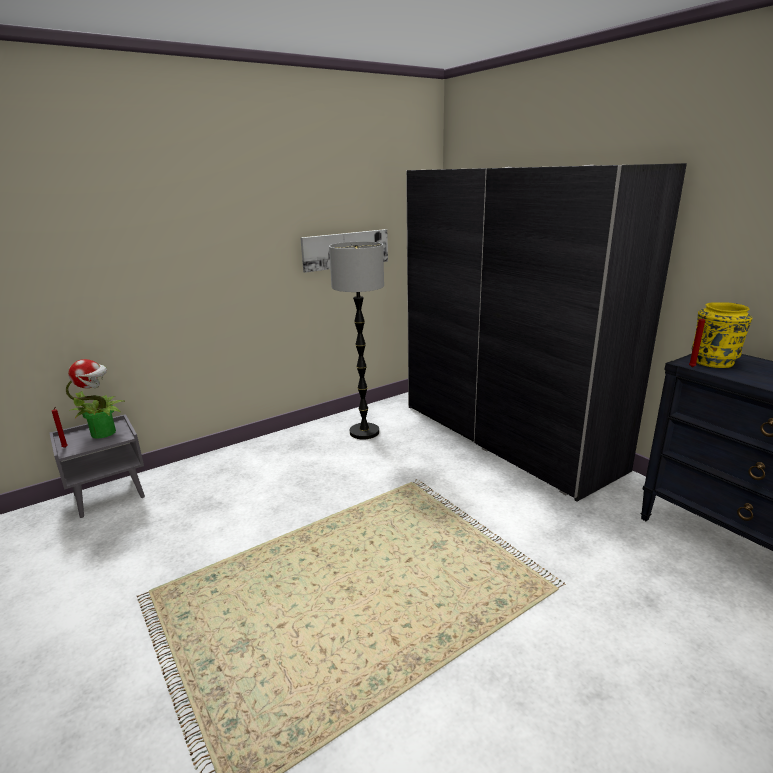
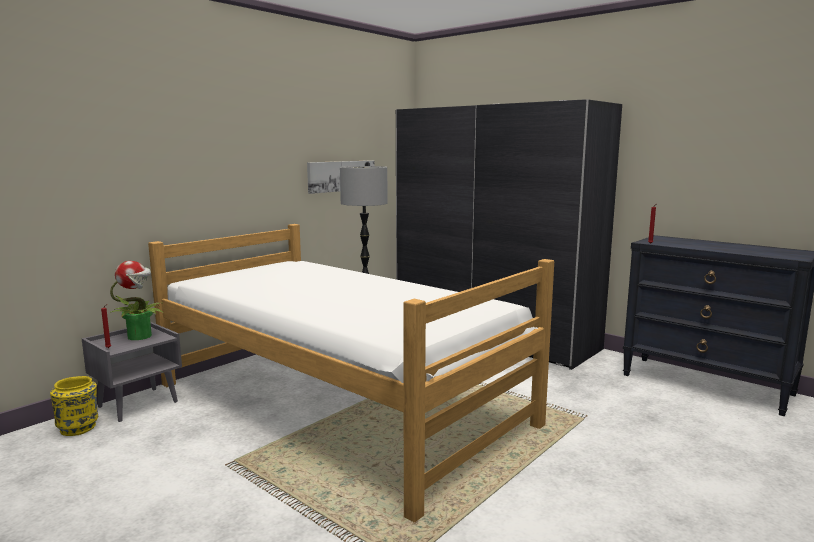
camera: 15 degrees left, 10 degrees down
yellow vase [692,302,752,368] -> yellow vase moved to [50,376,98,436]
none -> bed [148,224,554,522]

